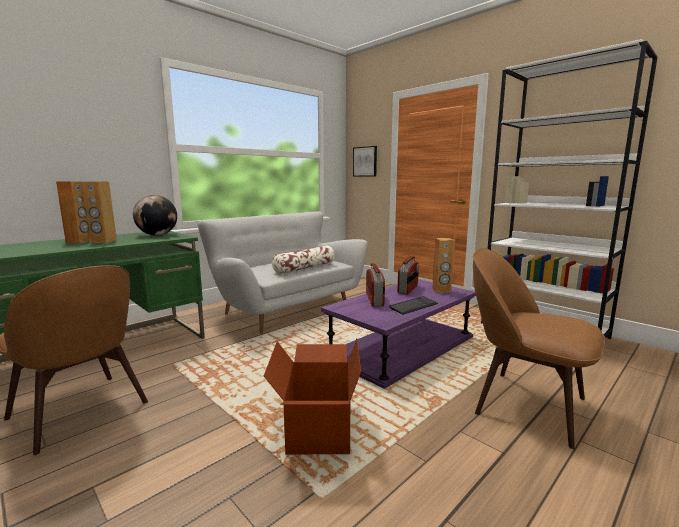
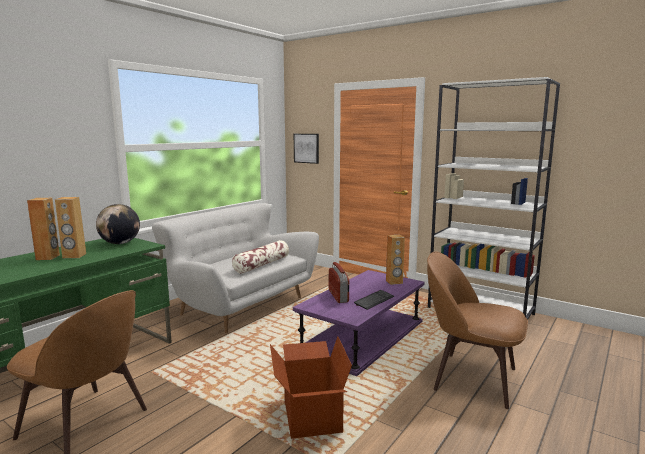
camera: 10 degrees left, 0 degrees up
radio [397,256,419,294] -> none

